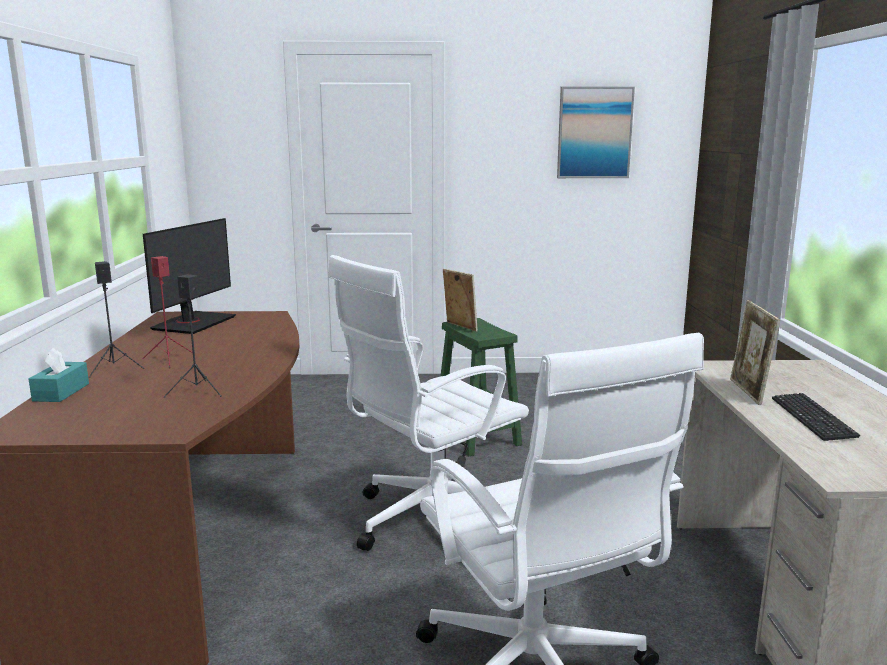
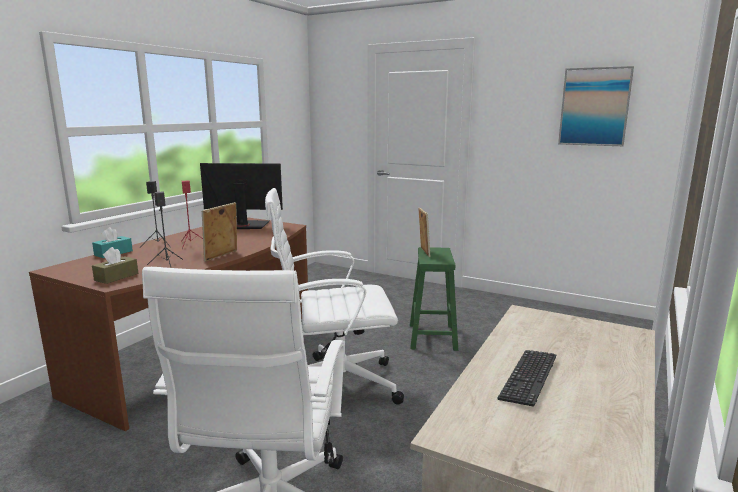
camera: 30 degrees right, 0 degrees up
monitor [143,218,236,334] -> monitor turned 135 degrees counterclockwise [200,163,283,229]
picture frame [730,300,780,405] -> picture frame moved to [202,202,237,262]
none -> brown tissue box [92,247,138,284]

